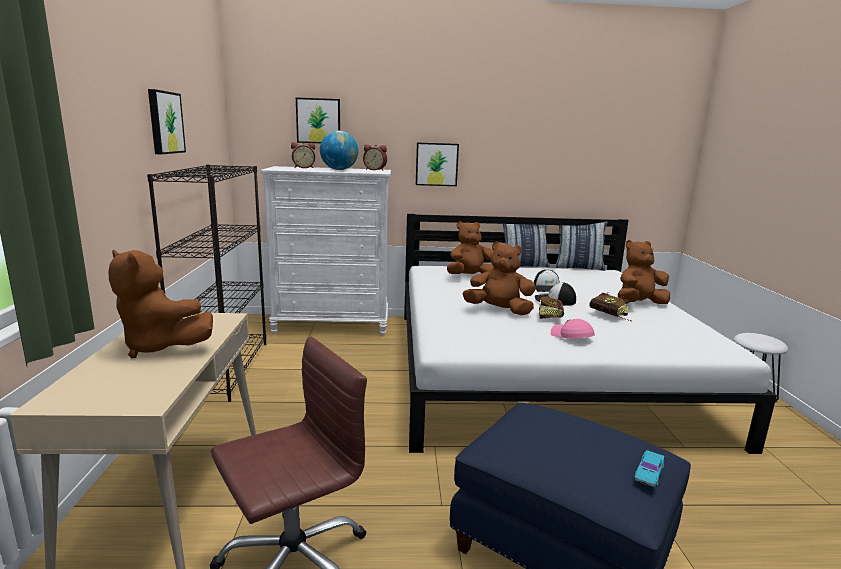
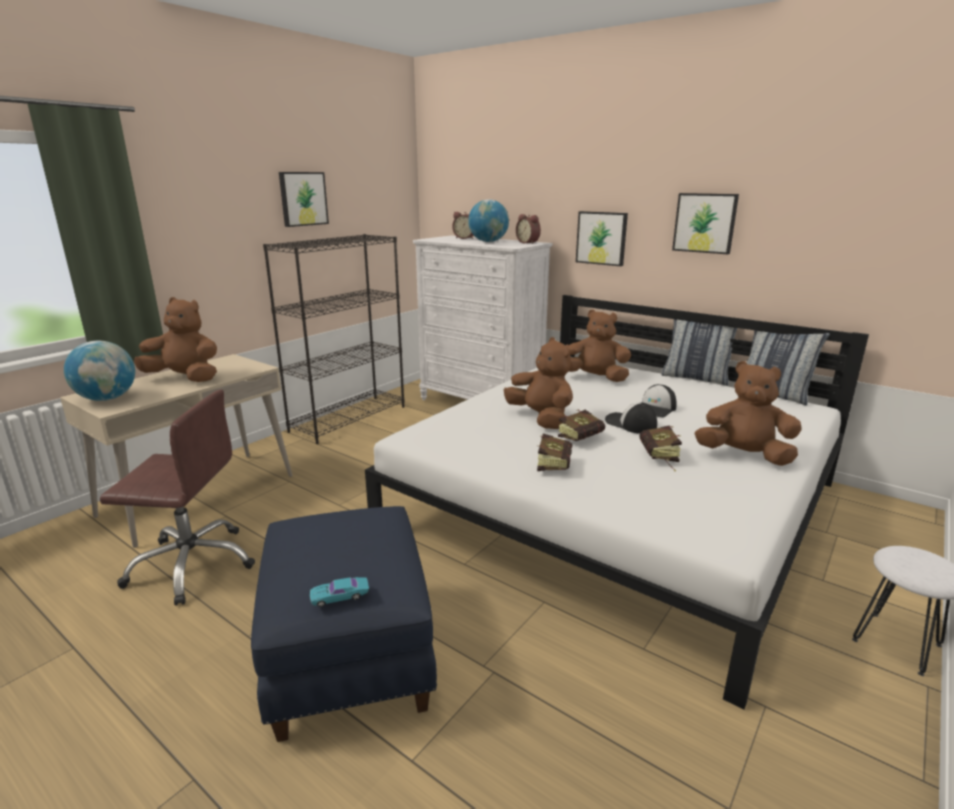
camera: 40 degrees right, 5 degrees up
brown plush toy [109,250,213,358] -> brown plush toy turned 120 degrees clockwise [134,297,217,382]
picture [296,98,340,143] -> picture moved to [672,193,739,254]
pink cap [551,319,595,338] -> book [537,434,573,471]
none -> globe [64,341,135,401]

